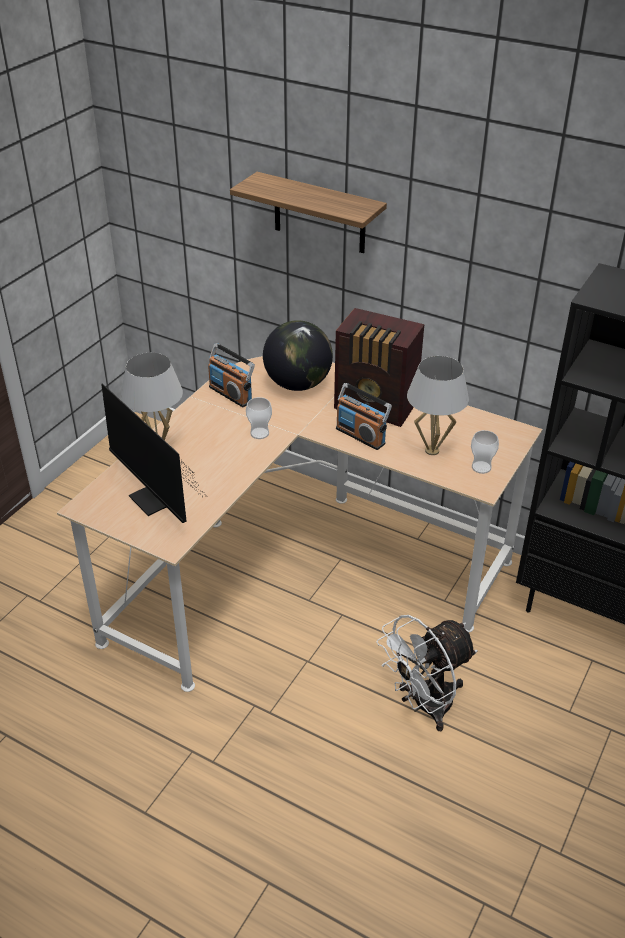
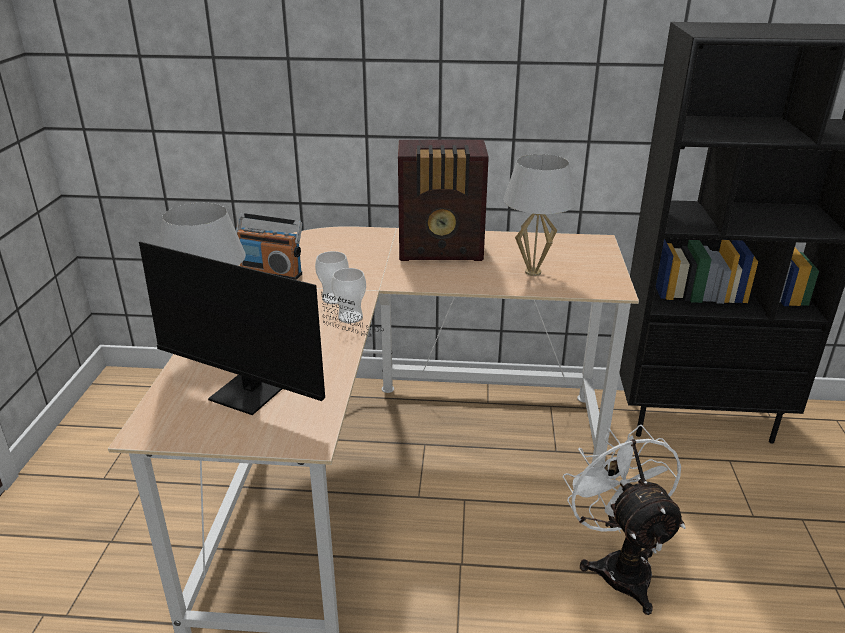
camera: 25 degrees left, 10 degrees down
shelf [230,172,387,253] -> none
globe [263,320,333,391] -> none
radio [336,383,392,450] -> none
white fan [376,615,478,731] -> white fan turned 135 degrees clockwise [563,425,685,615]
cup [471,430,499,474] -> cup moved to [331,268,366,323]

